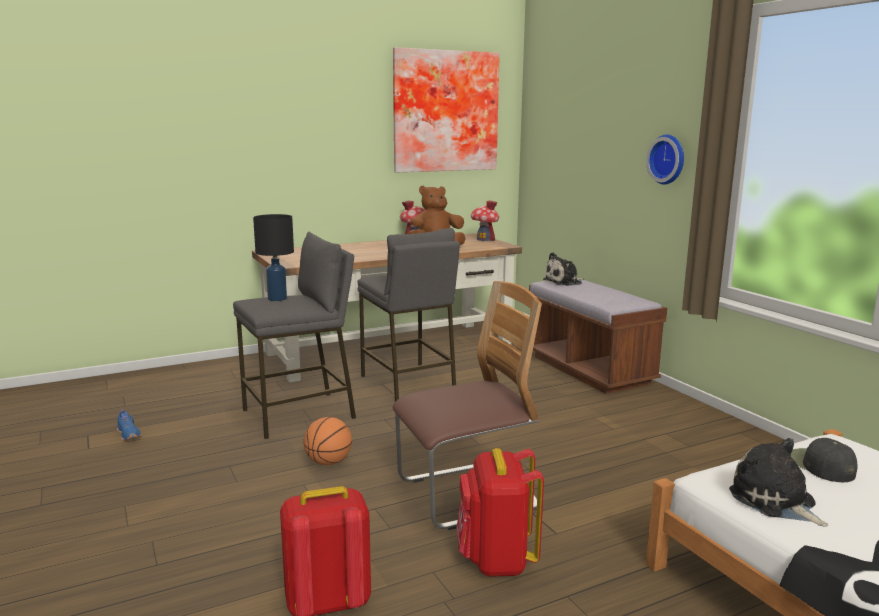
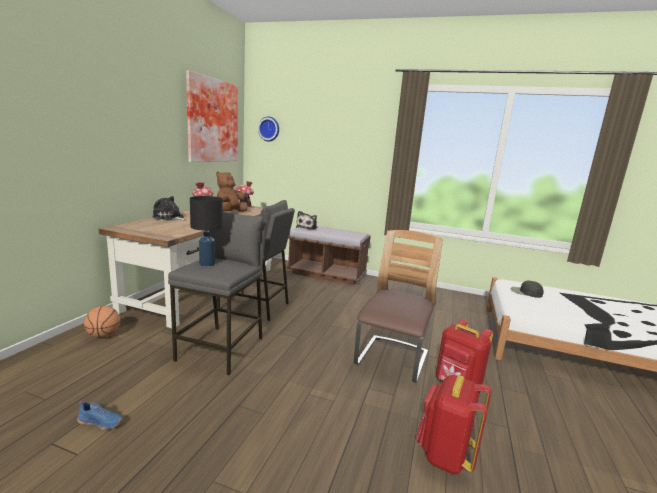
camera: 45 degrees left, 0 degrees up
basketball [304,417,352,465] -> basketball moved to [84,306,120,338]
wall clock [646,135,684,185] -> wall clock moved to [258,117,279,141]
plush toy [729,438,828,527] -> plush toy moved to [152,196,186,221]

